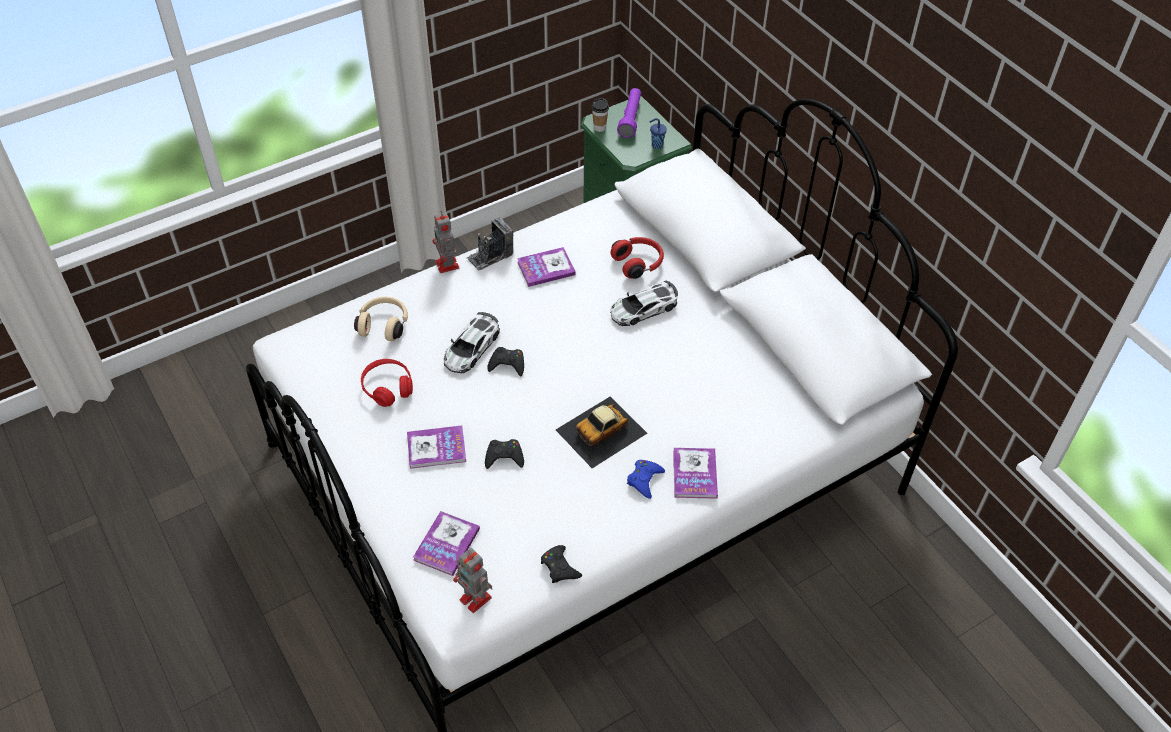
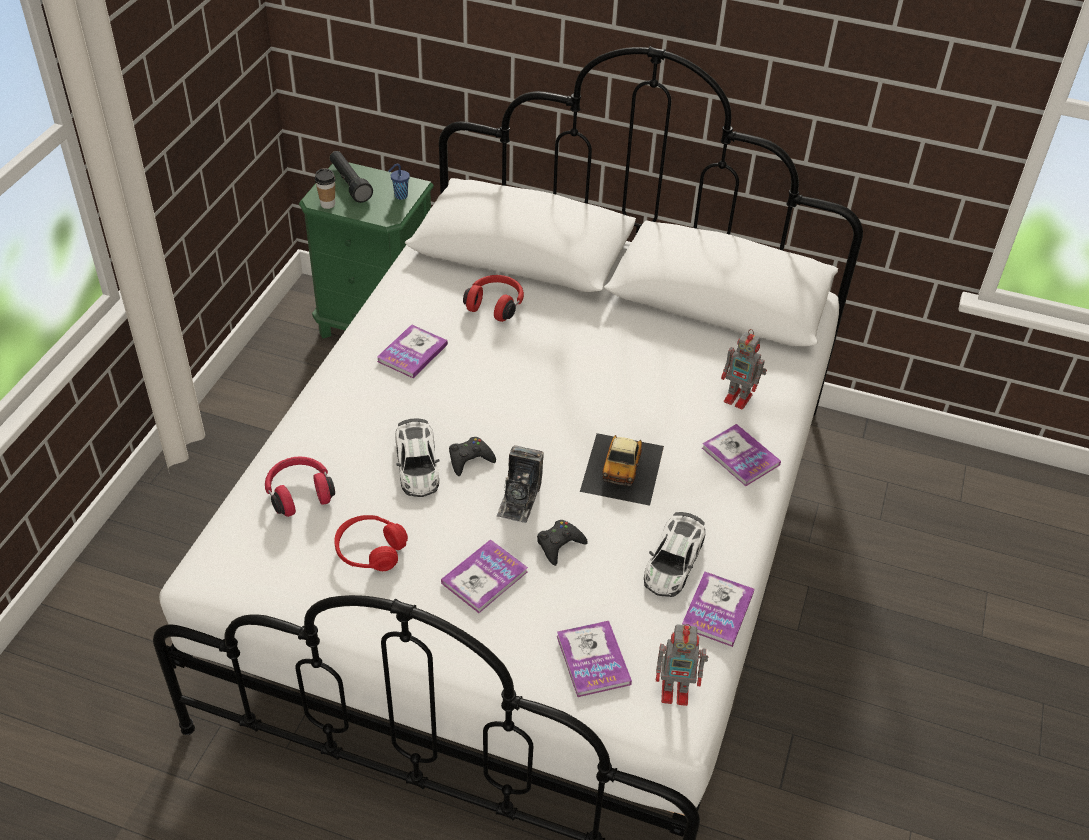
camera: 40 degrees left, 5 degrees down
beige headphones [354,297,408,341] -> red headphones [265,457,335,517]
toy robot [432,211,459,273] -> toy robot moved to [721,329,767,409]
camera [466,218,514,271] -> camera moved to [496,445,544,523]
black game controller [541,545,582,583] -> book [682,571,755,647]
toy car [610,281,678,326] -> toy car moved to [644,512,705,597]
purple flashlight [617,88,641,138] -> black flashlight [329,151,373,203]
blue game controller [627,460,665,499] -> none

